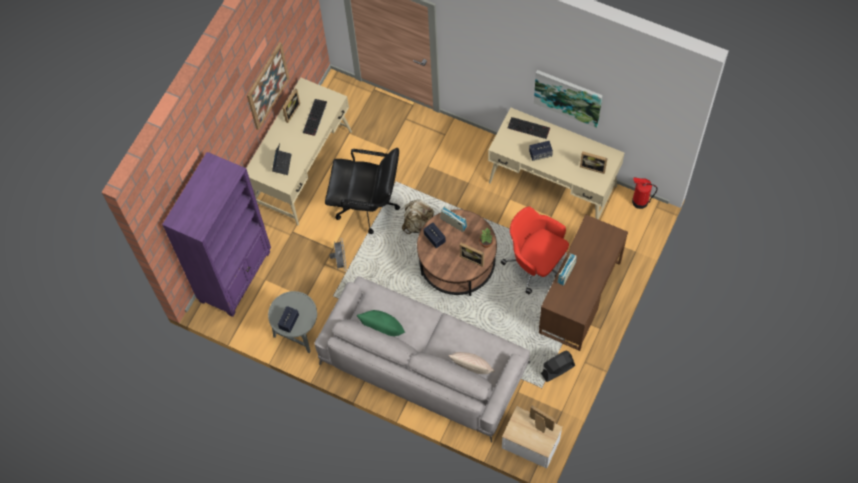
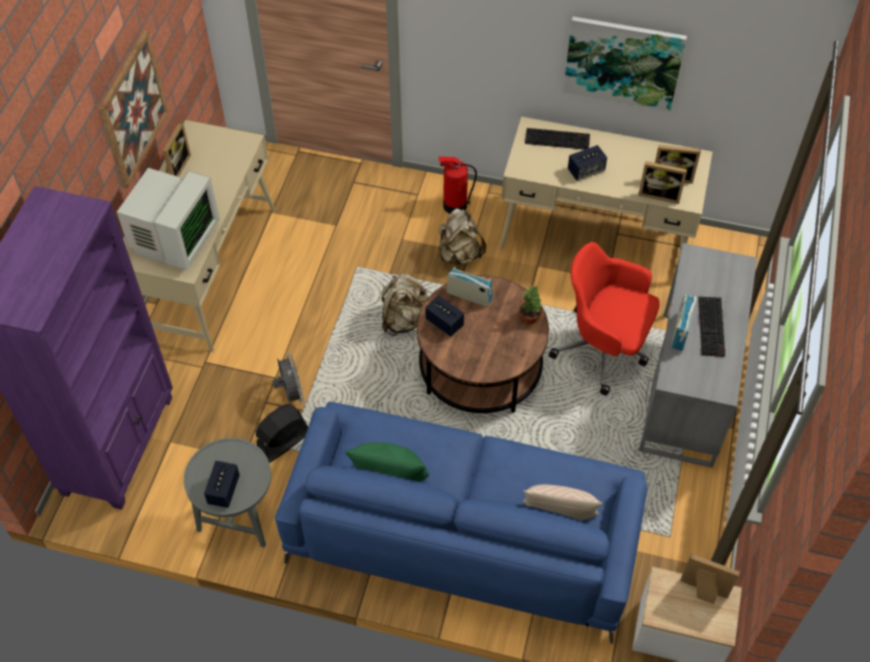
camera: 15 degrees left, 10 degrees down
laptop [272,143,291,175] -> monitor [116,168,220,270]
keyboard [303,99,327,136] -> keyboard moved to [698,297,726,357]
grey sofa [314,276,530,443] -> blue sofa [275,402,647,644]
black office chair [325,148,400,234] -> none
picture frame [460,243,484,267] -> picture frame moved to [638,161,687,204]
brown desk [539,215,628,351] -> grey desk [639,243,757,468]
black fan [541,351,575,382] -> black fan moved to [256,404,308,463]
fire extinguisher [632,177,658,209] -> fire extinguisher moved to [438,157,477,214]
none -> beige backpack [438,208,486,265]

